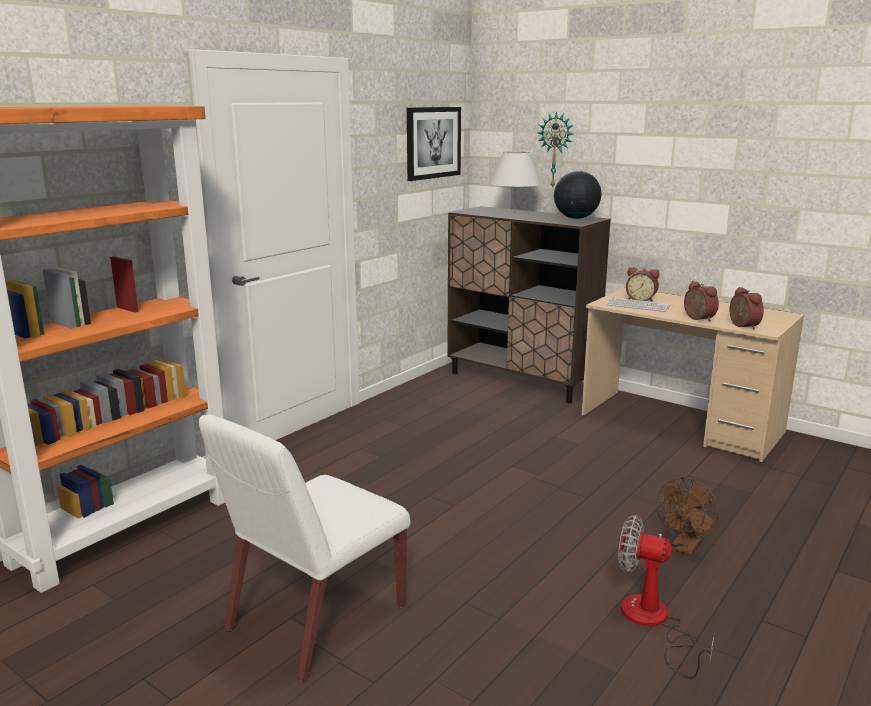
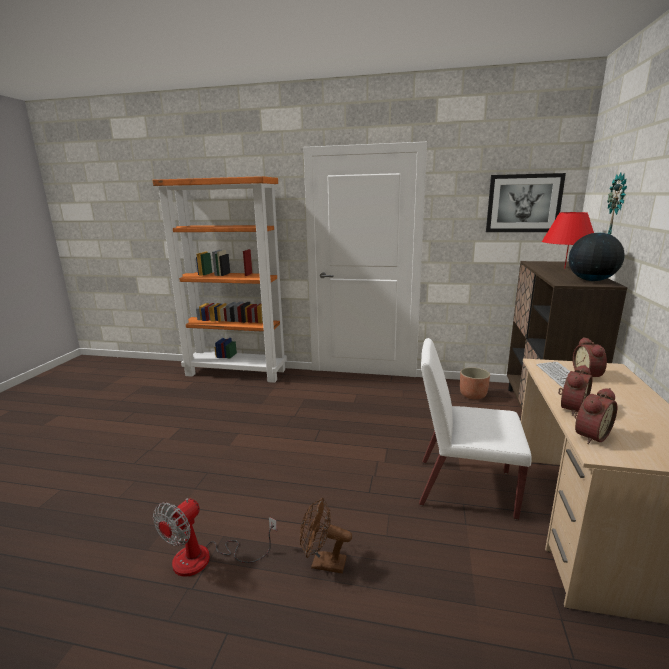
camera: 65 degrees right, 0 degrees up
white chair [199,415,410,681] -> white chair moved to [419,338,532,520]
white table lamp [489,151,542,213] -> red table lamp [542,212,594,269]
fan [618,515,714,678] -> fan turned 150 degrees counterclockwise [153,498,277,577]
none -> planter [460,367,490,400]

